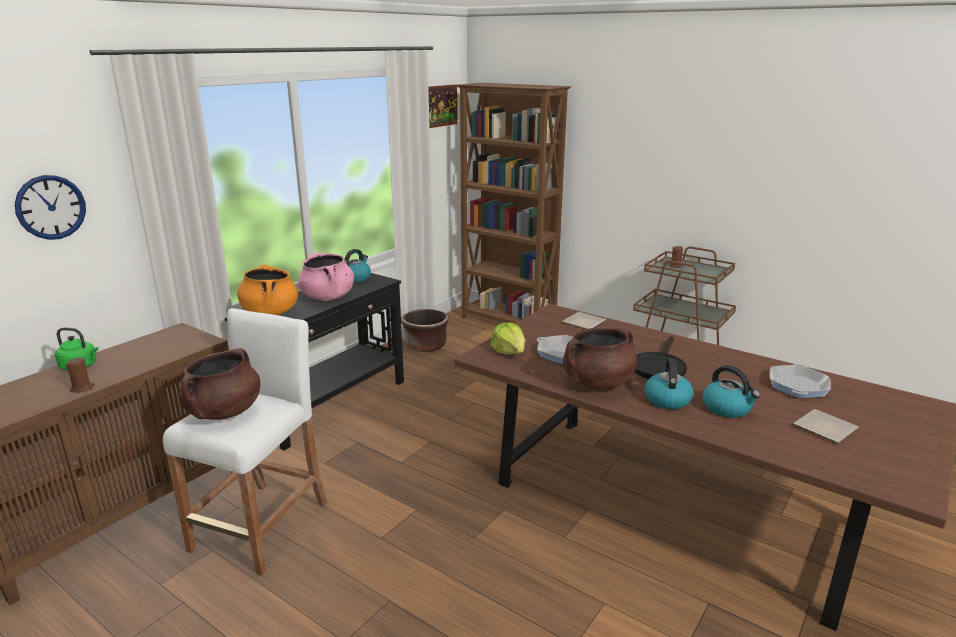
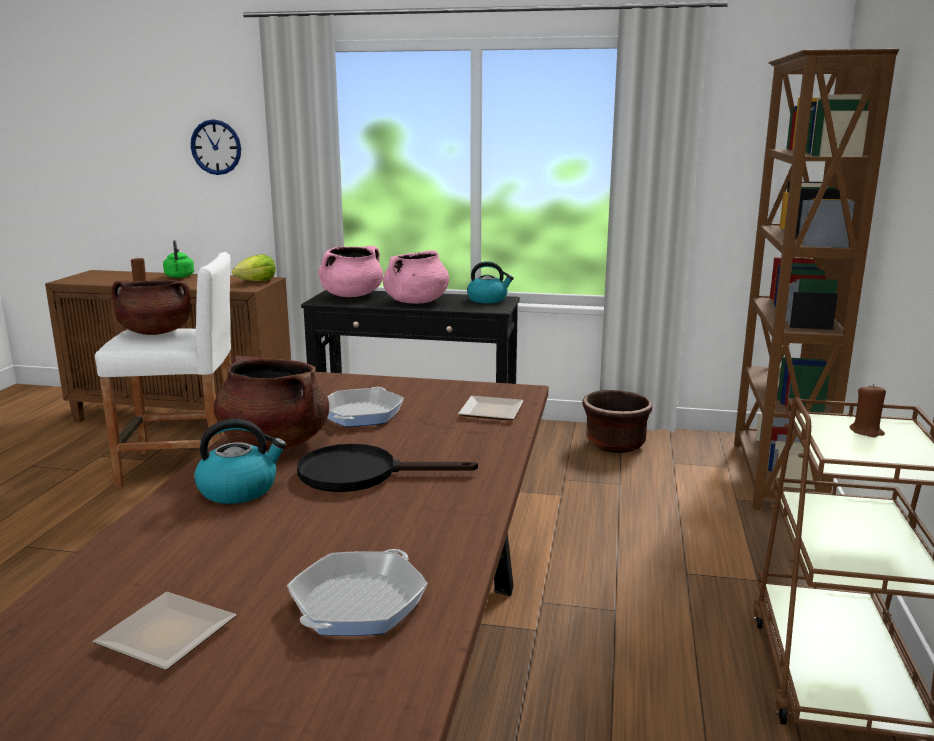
camera: 65 degrees right, 5 degrees down
orange cooking pot [237,264,298,315] -> pink cooking pot [318,246,383,297]
picture [428,85,457,128] -> none
lettuce [491,322,525,354] -> lettuce moved to [232,254,276,281]
kettle [703,365,760,418] -> none
frying pan [769,364,831,398] -> frying pan turned 120 degrees clockwise [287,549,428,636]

